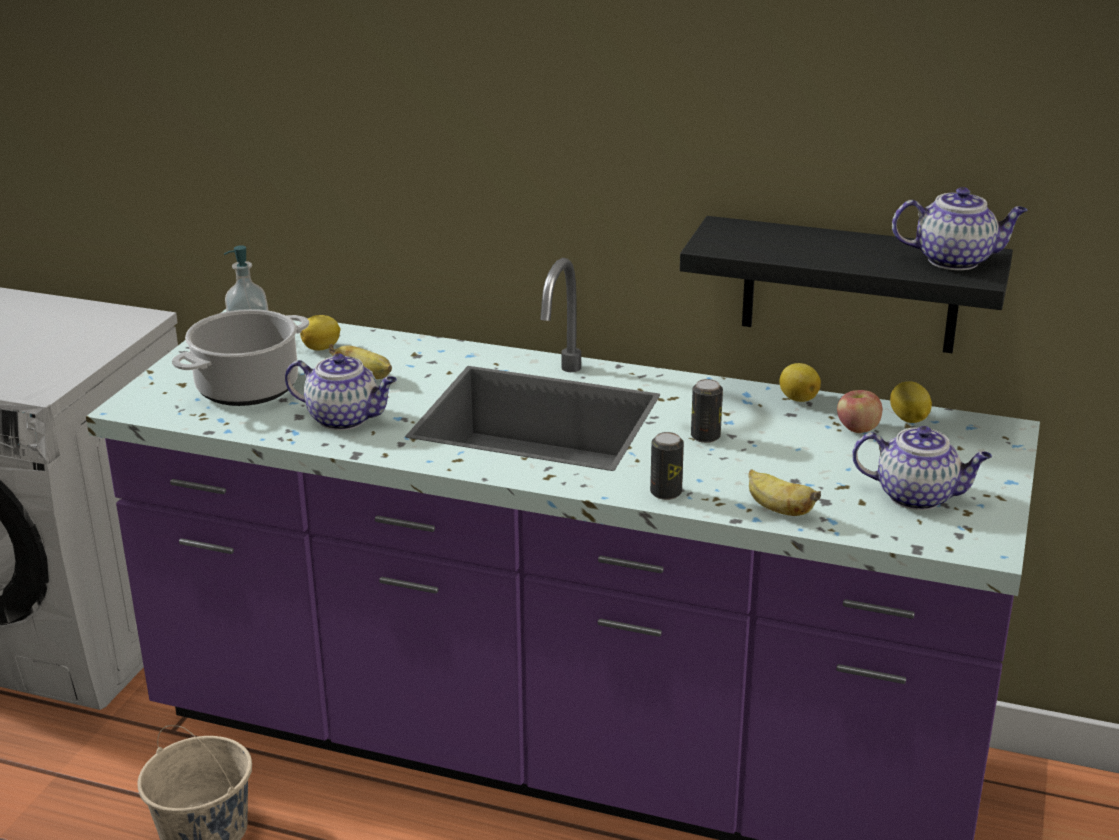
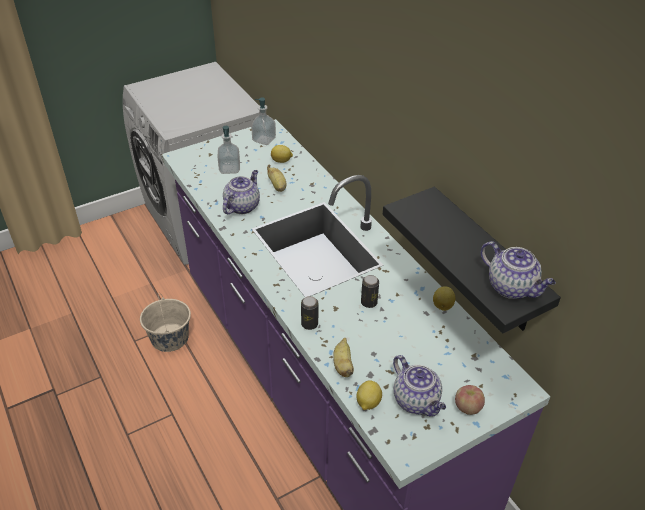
camera: 40 degrees right, 15 degrees up
cooking pot [172,309,309,406] -> soap dispenser [218,126,240,174]
teapot [285,353,397,430] -> teapot turned 120 degrees counterclockwise [223,170,260,214]
apple [837,390,882,433] -> apple moved to [455,385,485,415]
lemon [890,381,932,423] -> lemon moved to [356,380,382,410]

